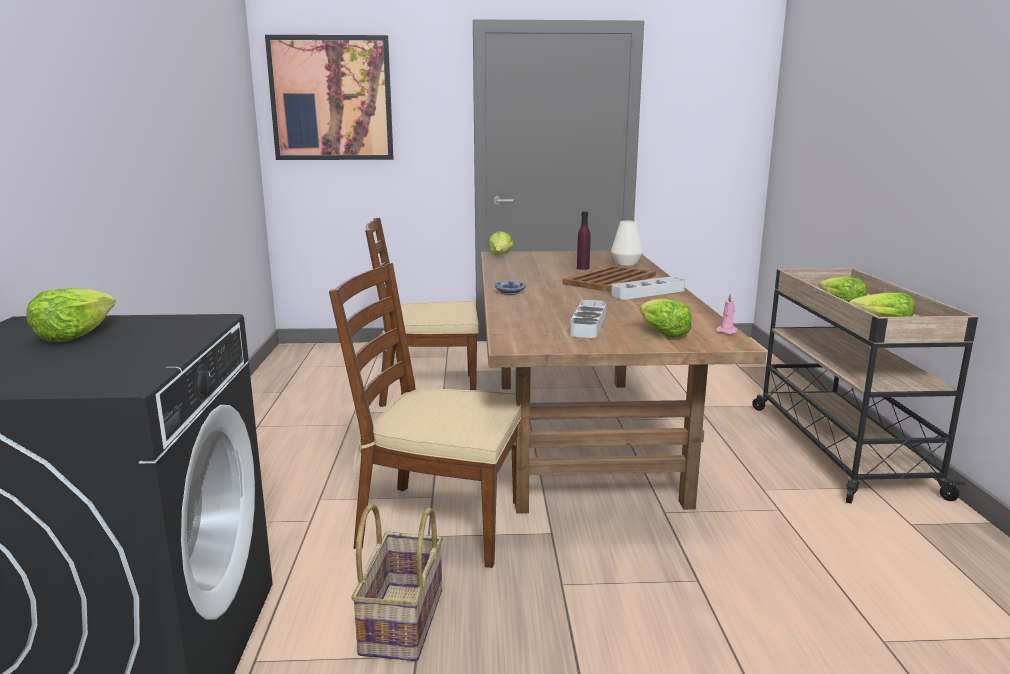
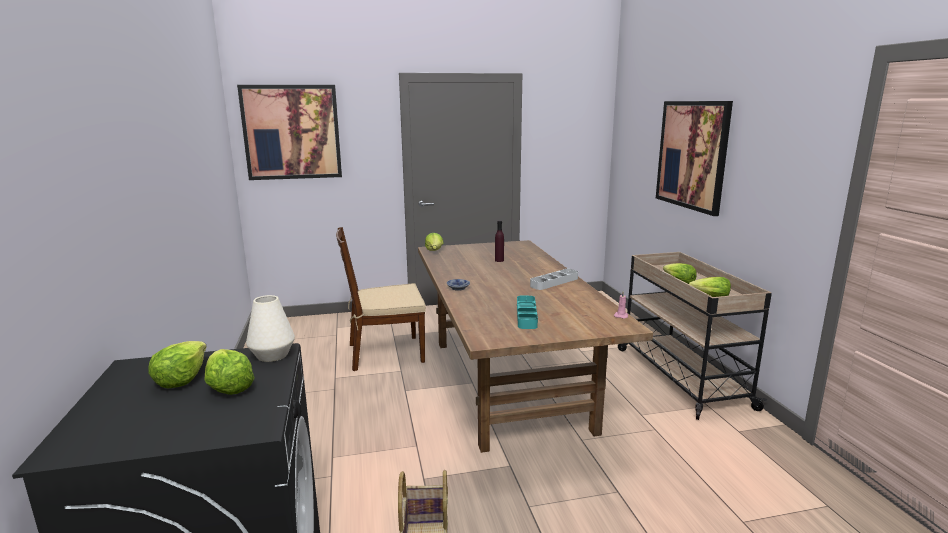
camera: 10 degrees left, 0 degrees up
brown chair [329,263,522,568] -> none
brown tray [563,265,656,292] -> none
grey tray [569,300,607,338] -> turquoise tray [517,296,538,329]
white vase [611,221,643,266] -> white vase moved to [246,295,295,362]
lettuce [640,299,691,338] -> lettuce moved to [205,349,255,395]
none -> picture [656,101,733,216]

